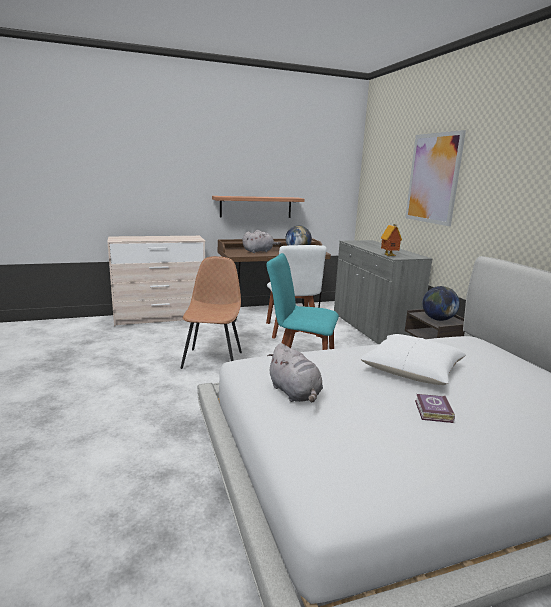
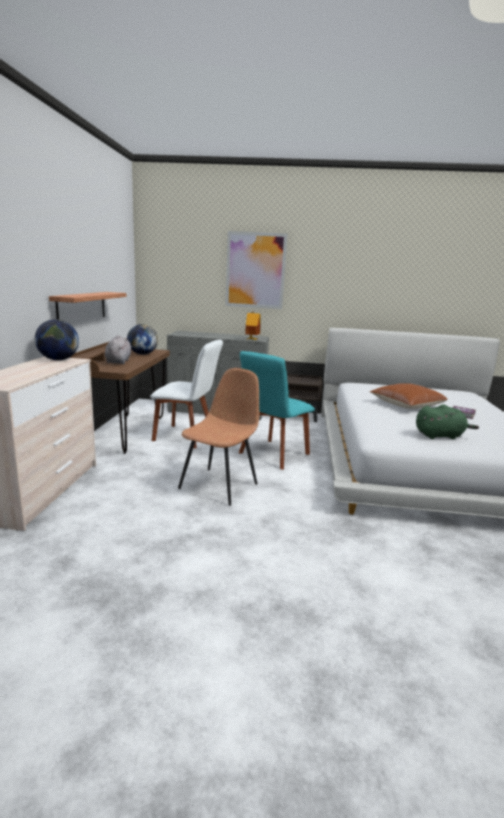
camera: 65 degrees left, 0 degrees up
brown chair [180,256,242,369] -> brown chair turned 90 degrees clockwise [178,368,259,506]
grey plush toy [267,343,323,403] -> green plush toy [416,404,479,439]
white pillow [360,334,466,385] -> brown pillow [370,383,448,409]
globe [422,286,460,321] -> globe moved to [35,319,79,360]

